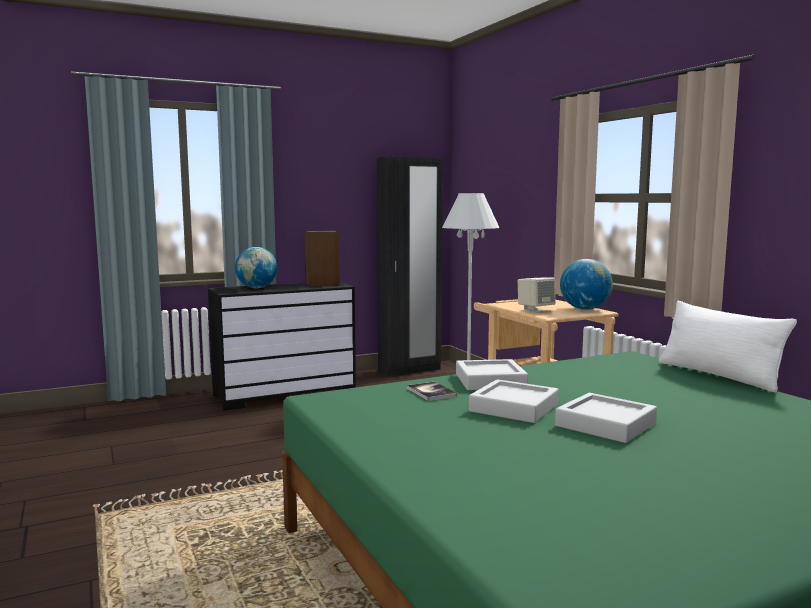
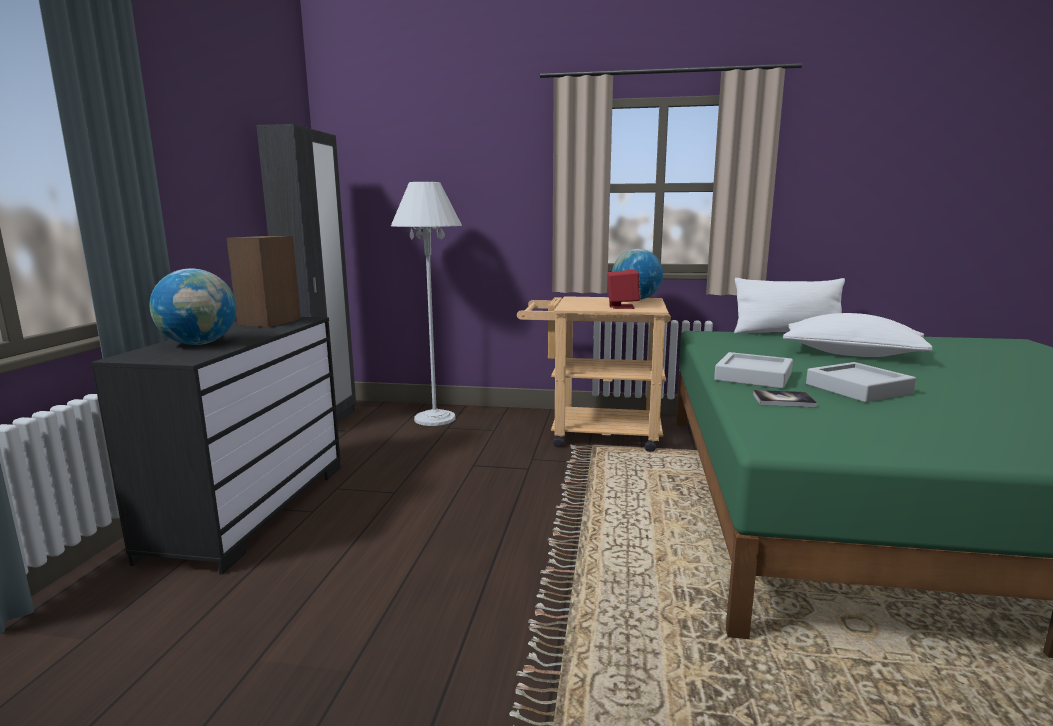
camera: 55 degrees left, 5 degrees up
beige speaker [518,277,556,314] -> red speaker [607,269,641,309]
grey tray [555,393,657,443] -> none
none -> white pillow [783,313,933,357]

